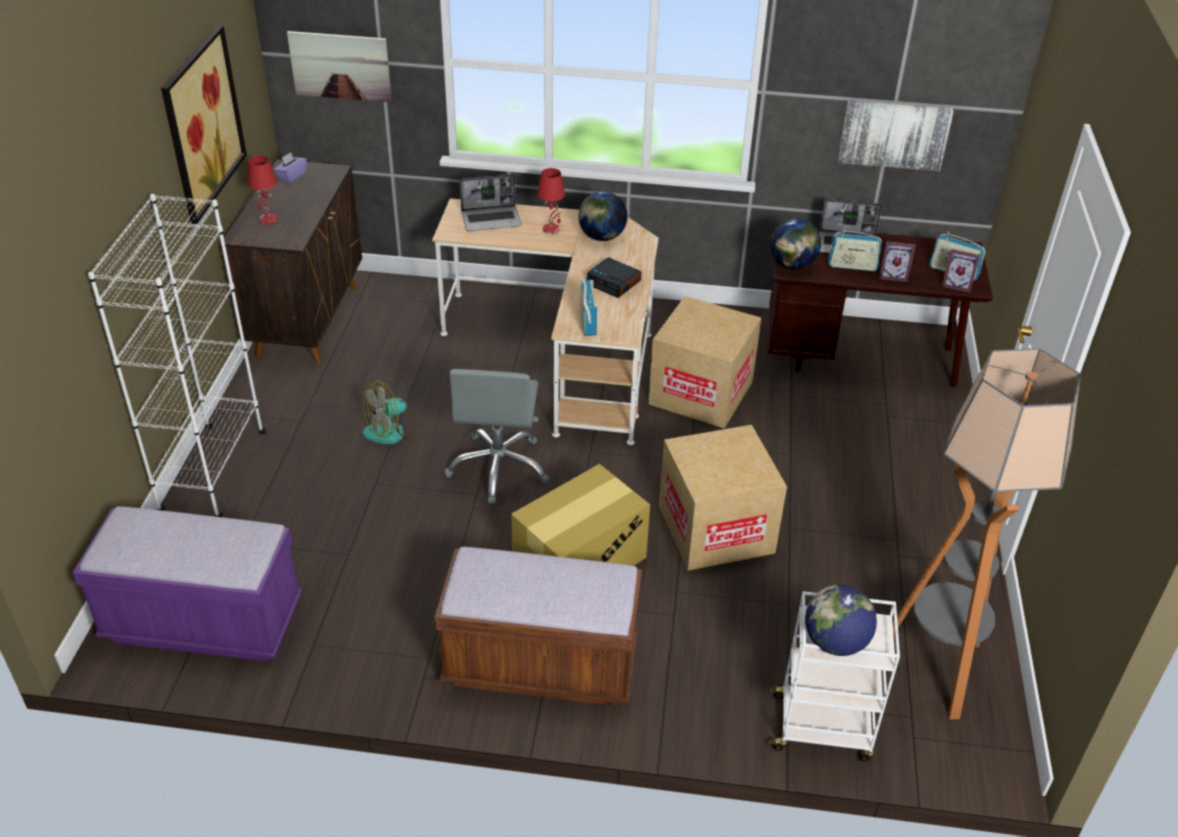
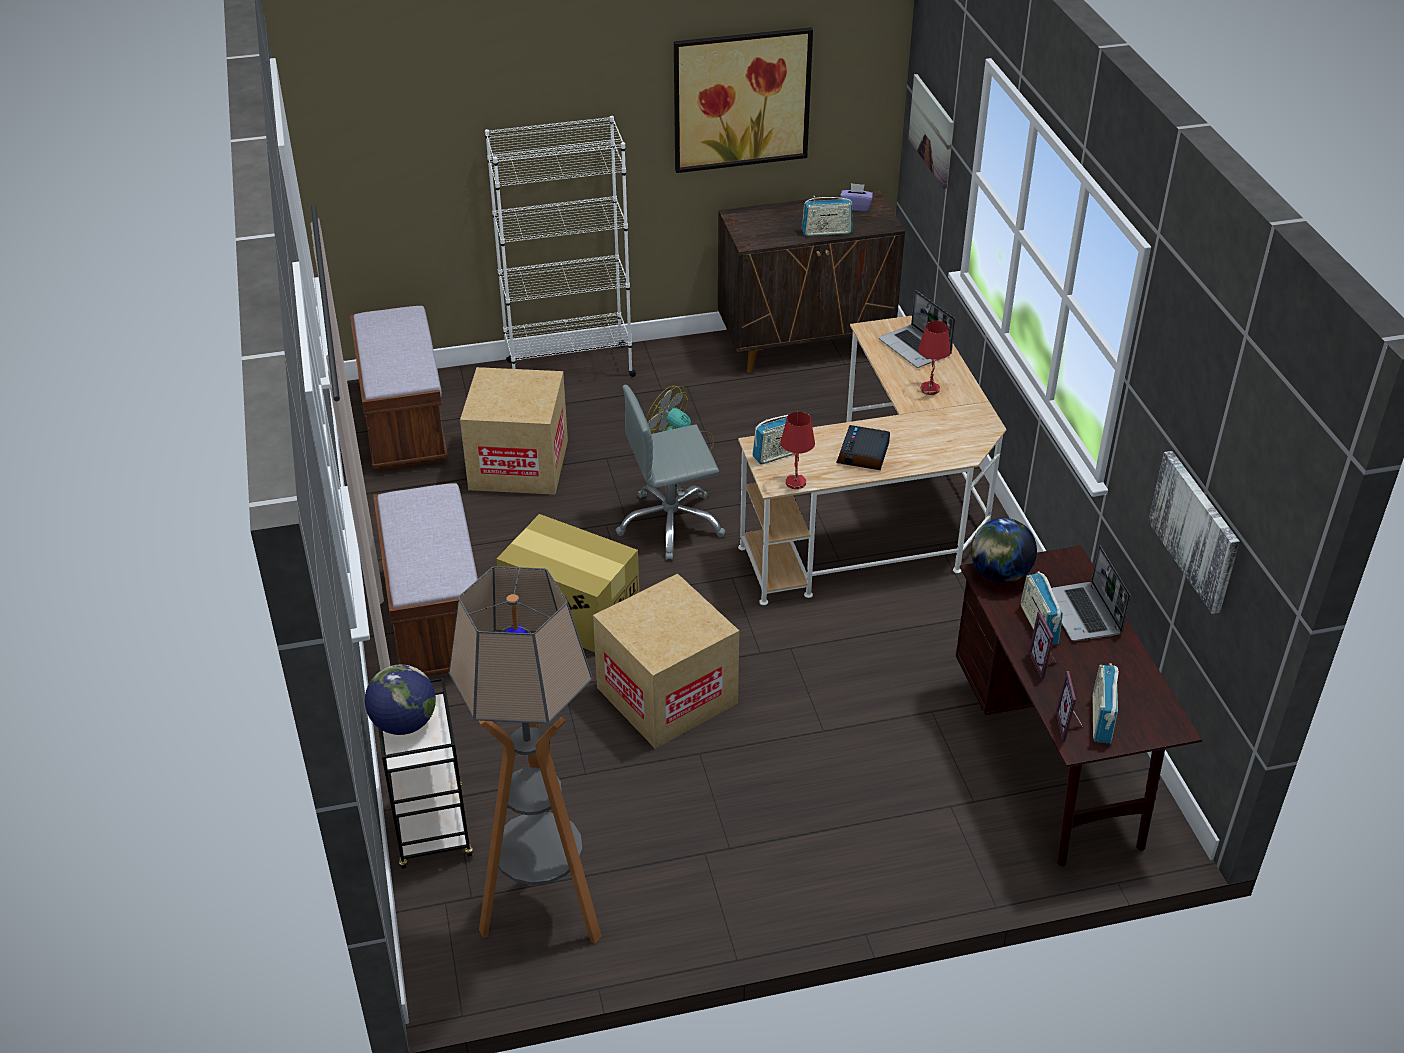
camera: 70 degrees right, 0 degrees up
purple bench [73,506,302,661] -> brown bench [350,306,448,470]
red table lamp [248,156,278,225] -> red table lamp moved to [781,412,815,489]
globe [578,191,628,241] -> none
cardboard box [648,296,761,428] -> cardboard box moved to [460,367,568,495]
white cart [768,591,900,761] -> black cart [378,677,474,869]
none -> radio [802,196,853,236]

